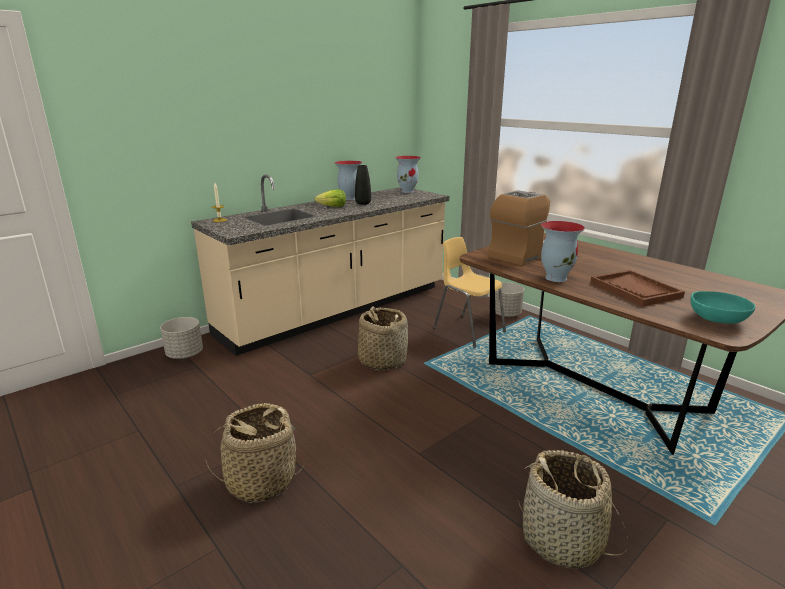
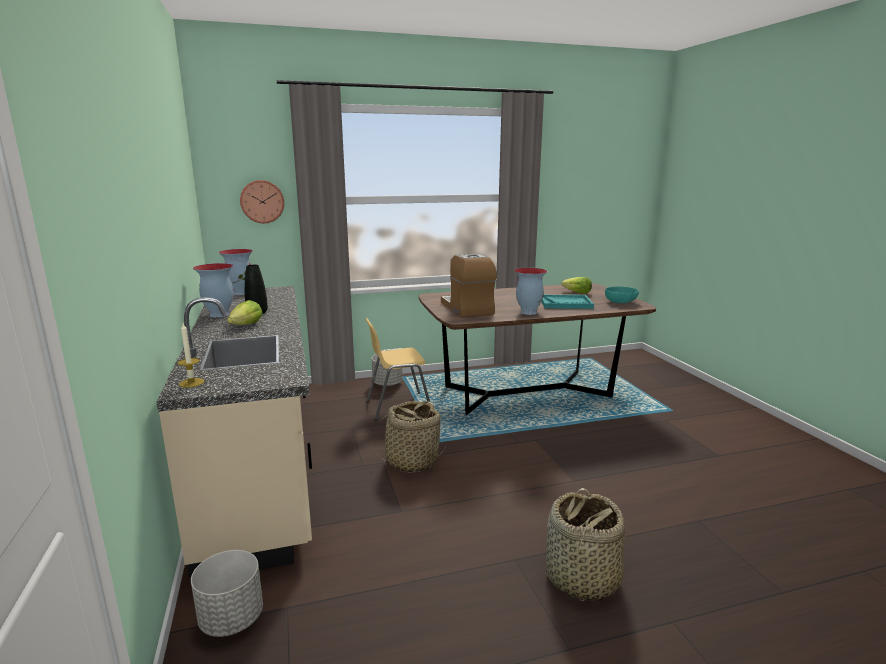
camera: 65 degrees left, 5 degrees down
basket [518,450,628,569] -> none
brown tray [590,270,685,307] -> turquoise tray [541,295,594,309]
none -> wall clock [240,180,284,223]
none -> lettuce [561,277,592,294]

